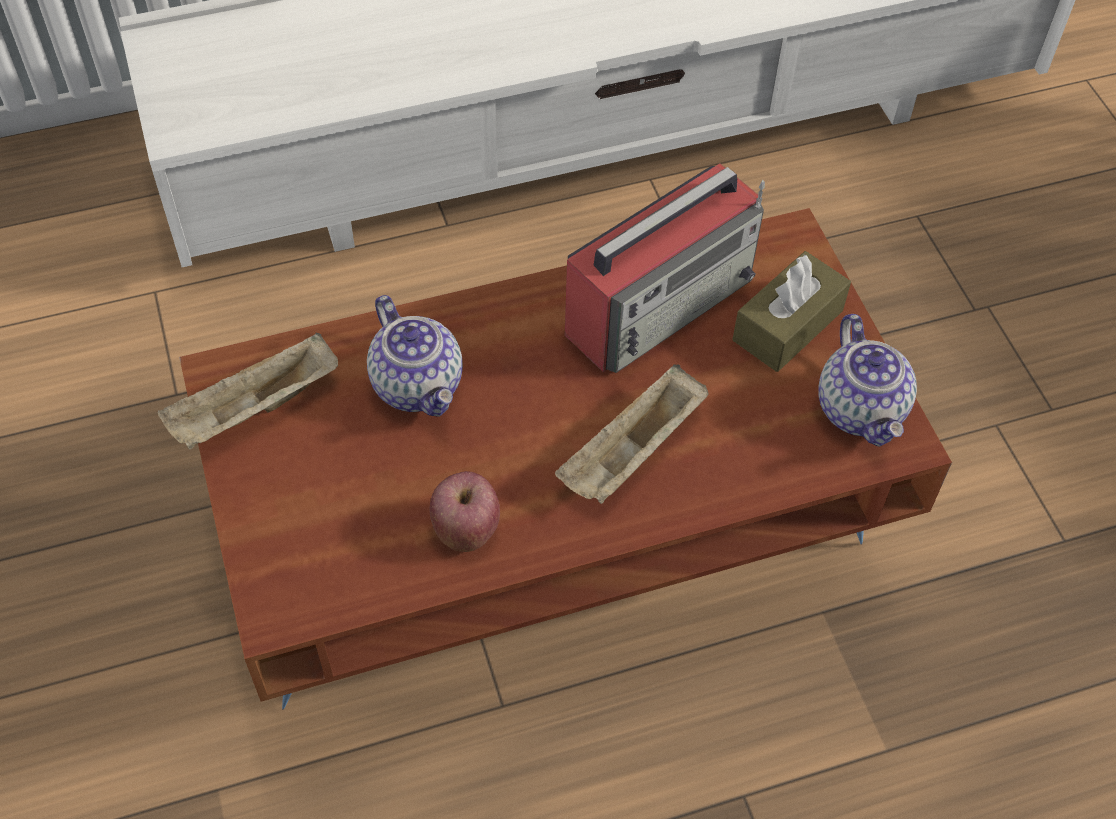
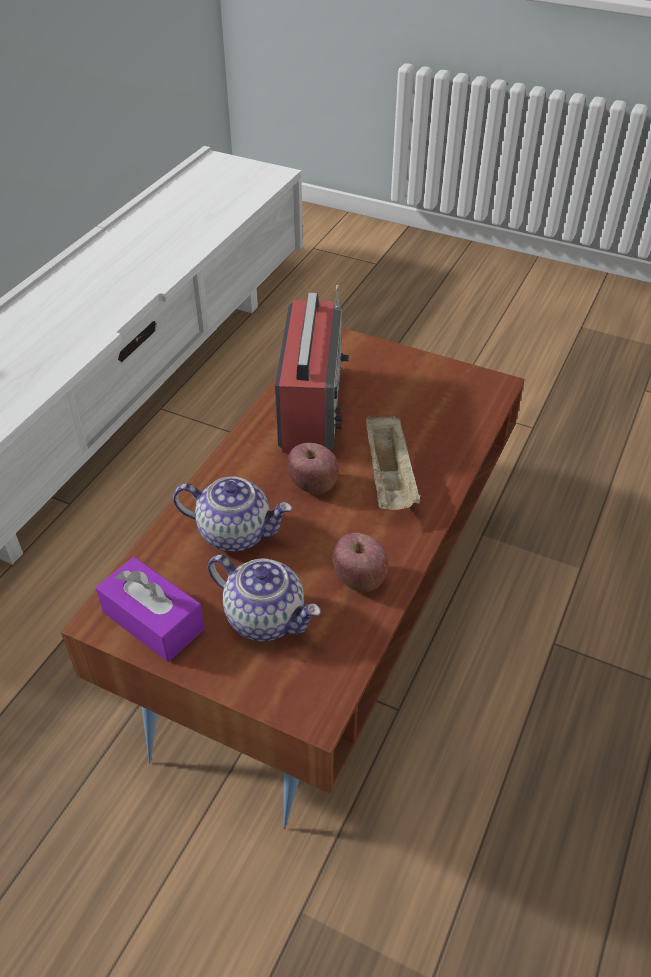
camera: 45 degrees left, 10 degrees down
beige tray [158,333,338,450] -> purple tissue box [96,557,205,662]
brown tissue box [732,251,851,372] -> none
teapot [818,314,917,447] -> teapot moved to [208,555,321,641]
none -> apple [287,443,339,494]

